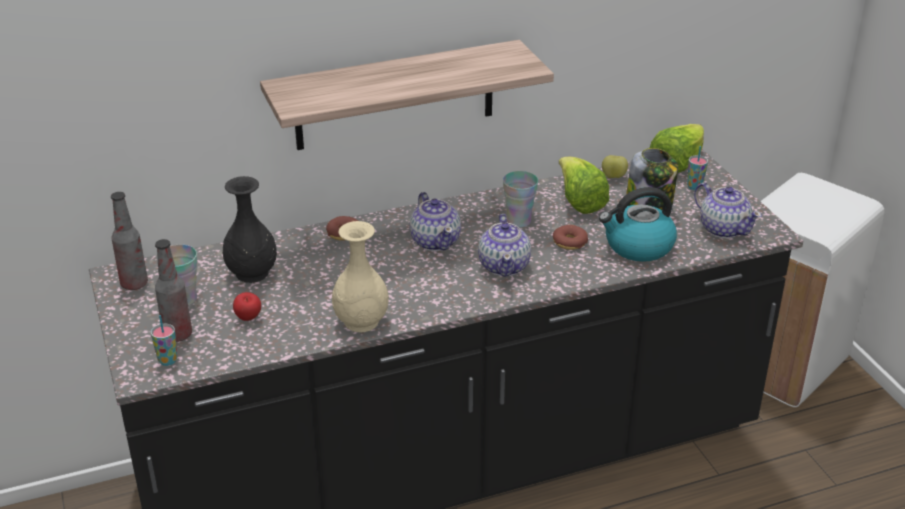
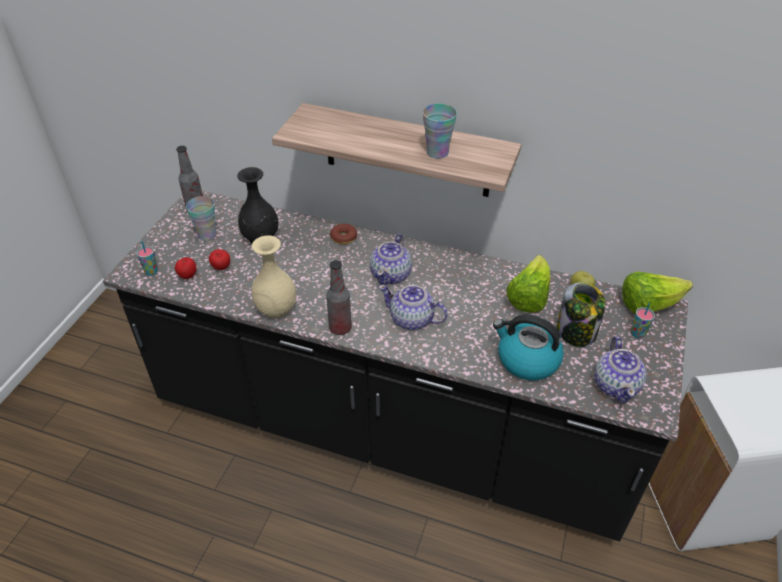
camera: 40 degrees right, 10 degrees up
bottle [155,239,192,342] -> bottle moved to [326,260,352,335]
teapot [478,214,531,277] -> teapot turned 75 degrees clockwise [378,285,448,330]
cup [503,171,538,228] -> cup moved to [423,104,457,159]
donut [553,225,588,250] -> none
none -> apple [175,257,196,279]

